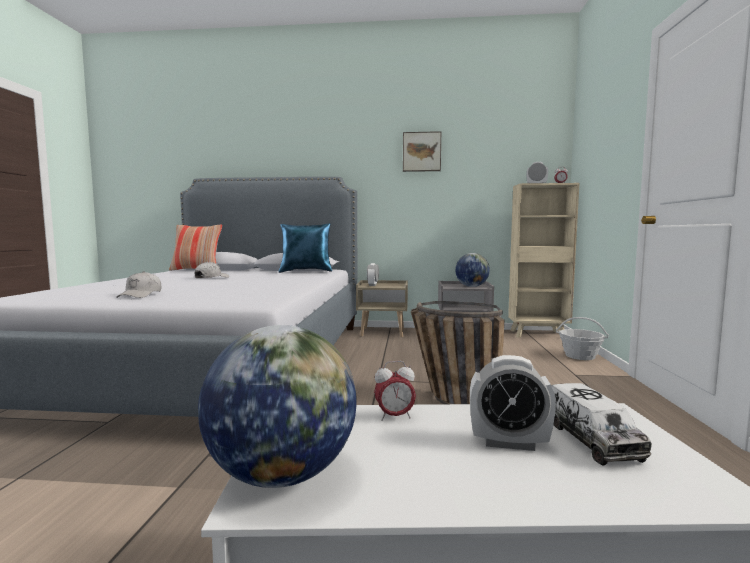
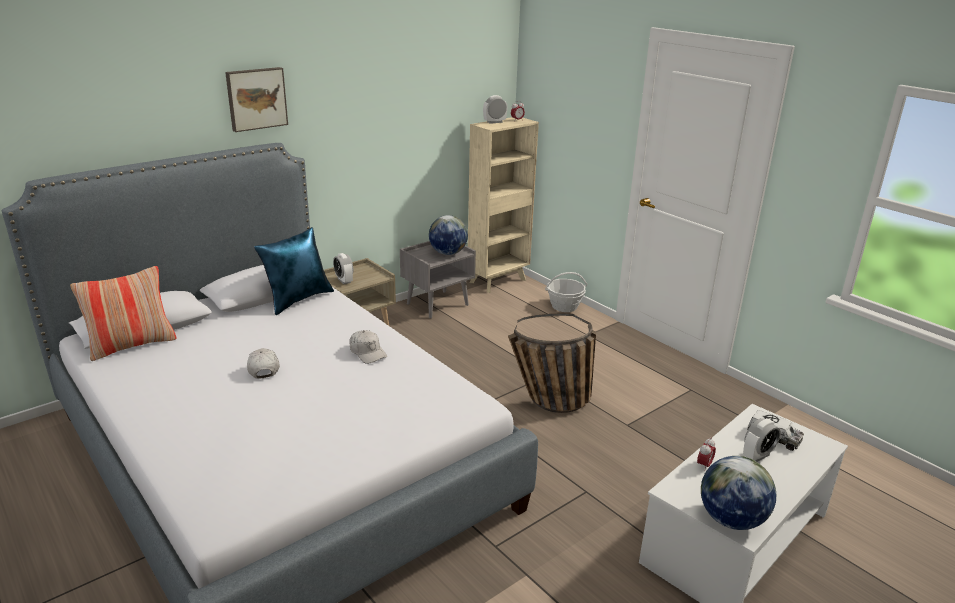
camera: 45 degrees left, 20 degrees up
white cap [116,271,161,298] -> white cap moved to [349,330,387,364]
picture [403,131,441,172] -> picture moved to [225,67,288,132]

